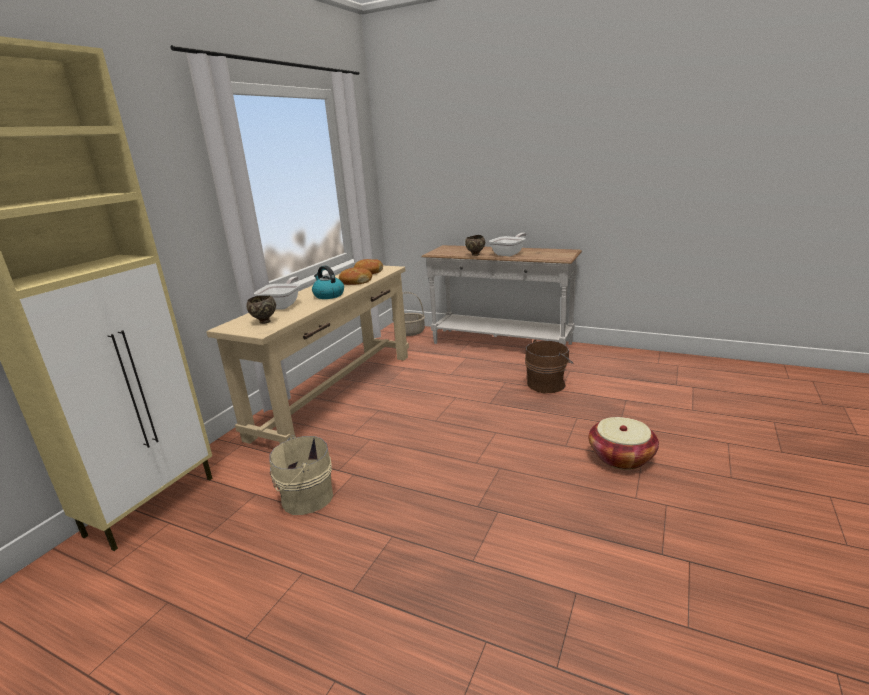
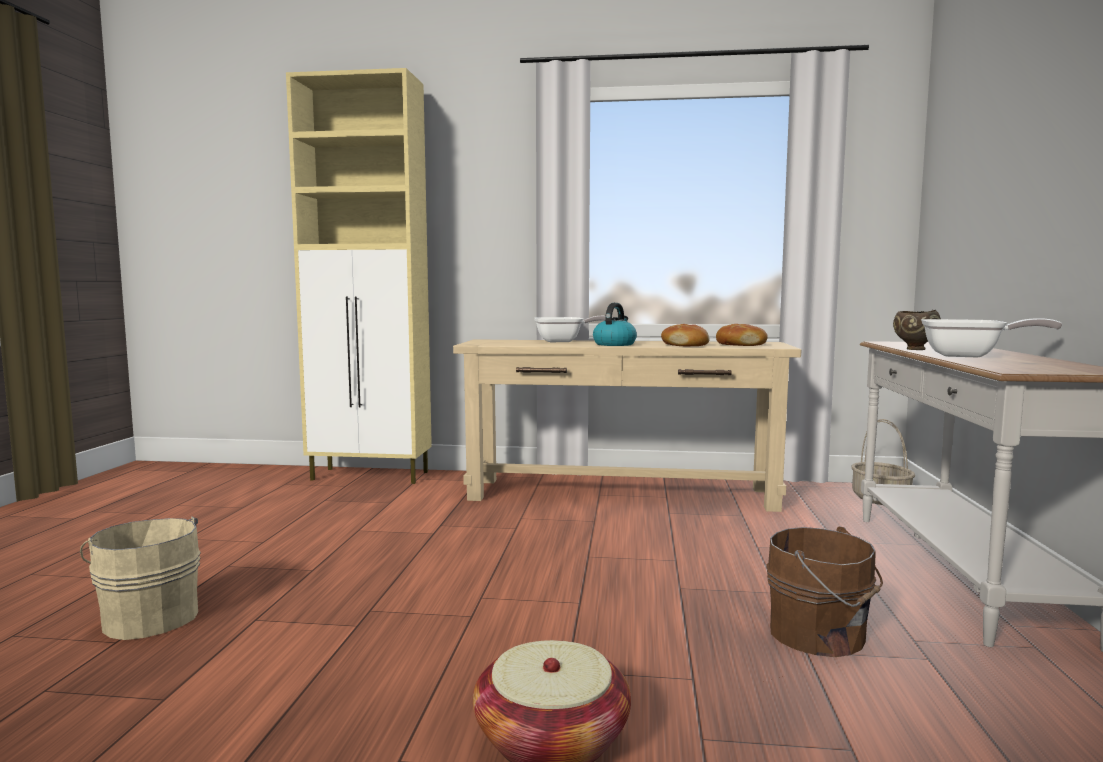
camera: 70 degrees right, 15 degrees down
brown bowl [246,296,276,324] -> none
beige bucket [269,435,333,515] -> beige bucket moved to [80,516,201,640]

